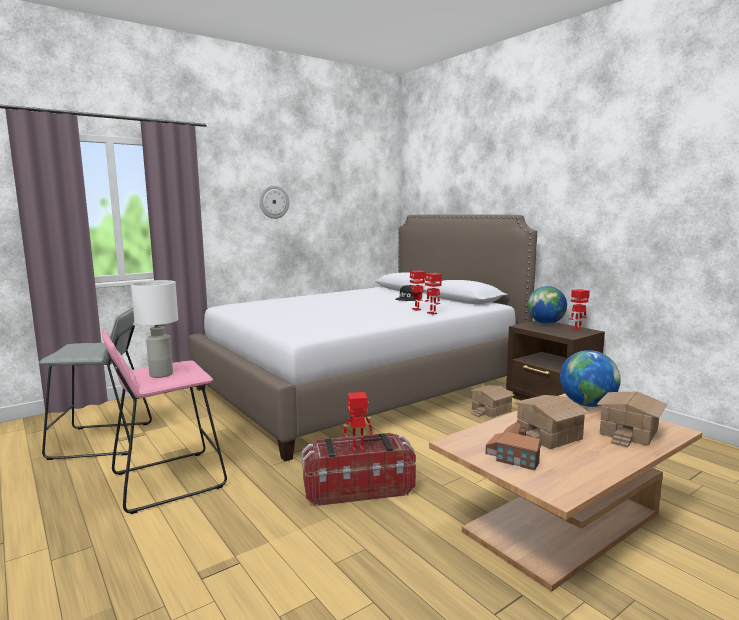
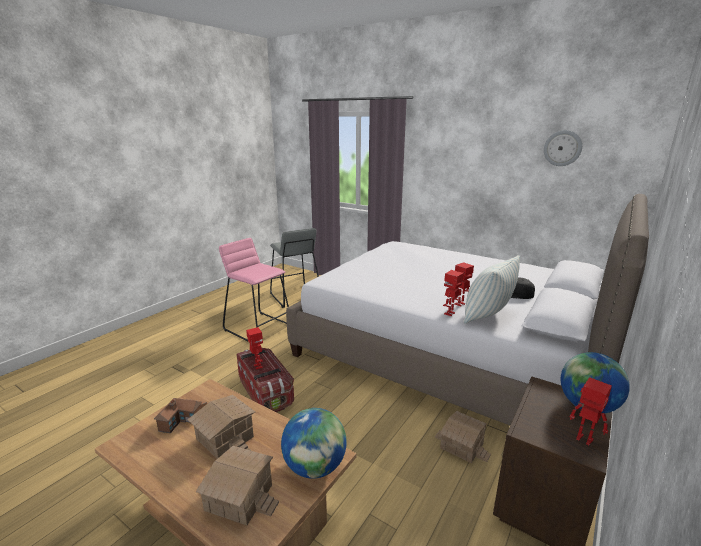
camera: 70 degrees right, 10 degrees up
white table lamp [131,280,178,378] -> none
wall clock [259,185,289,219] -> wall clock moved to [544,130,582,166]
none -> pillow [463,255,520,324]

